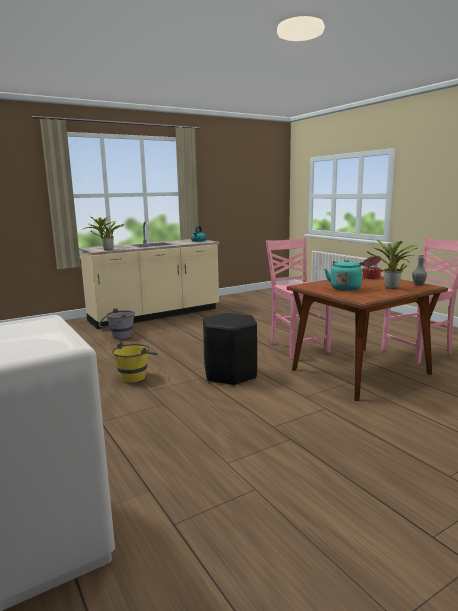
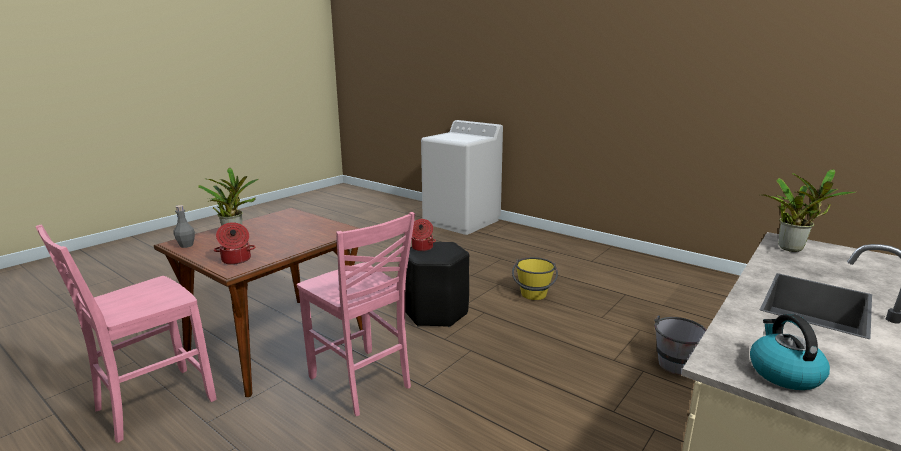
camera: 160 degrees right, 5 degrees up
turquoise kettle [324,259,364,291] -> none
none -> cooking pot [412,219,436,251]

